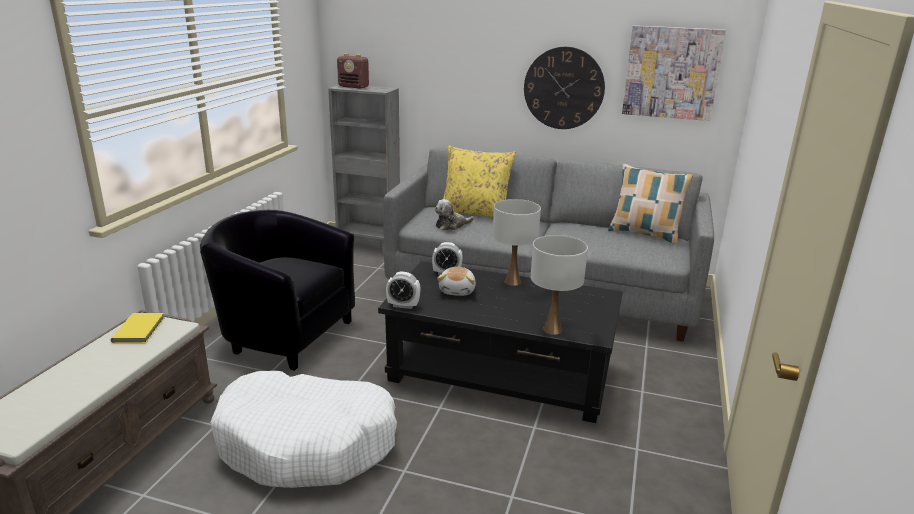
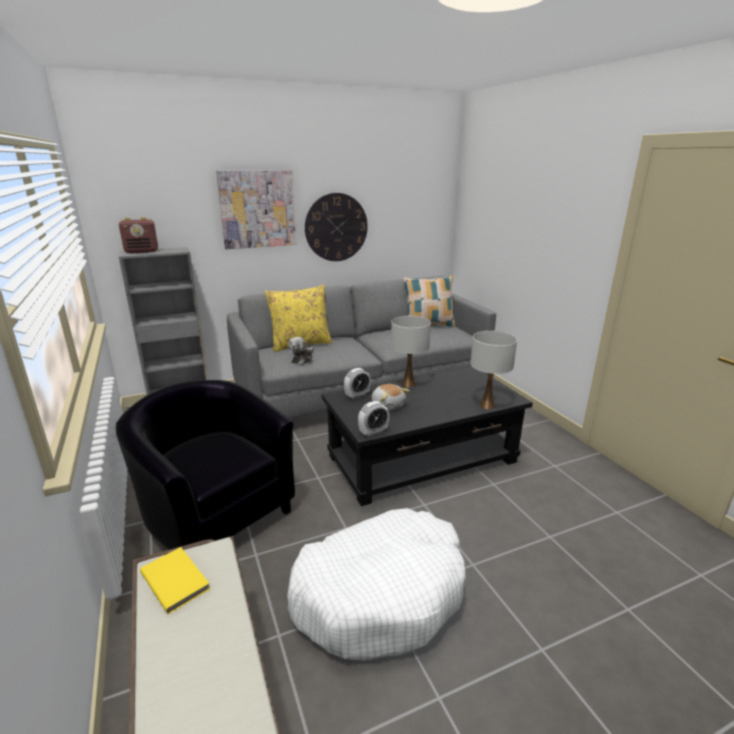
camera: 40 degrees left, 0 degrees up
black armchair [200,210,355,371] -> black armchair turned 60 degrees clockwise [116,380,295,550]
picture [622,25,726,121] -> picture moved to [216,170,296,249]

